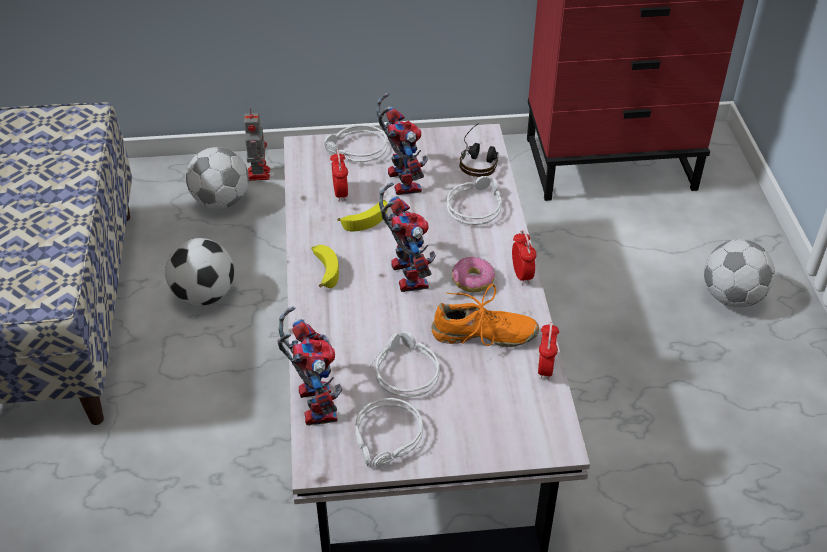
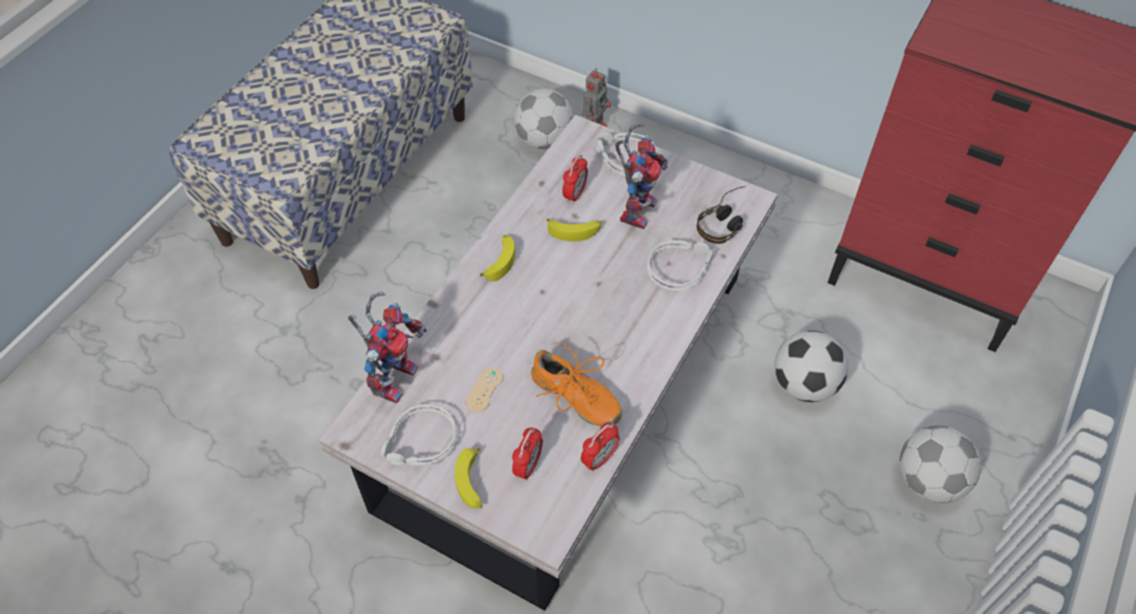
camera: 35 degrees right, 10 degrees up
football [165,238,234,306] -> football moved to [775,331,848,402]
grey headphones [370,332,440,397] -> beige game controller [466,368,503,412]
toy robot [379,182,436,292] -> none
donut [452,256,495,292] -> none
alarm clock [512,230,537,285] -> alarm clock moved to [512,427,543,480]
none -> banana [455,448,482,509]

